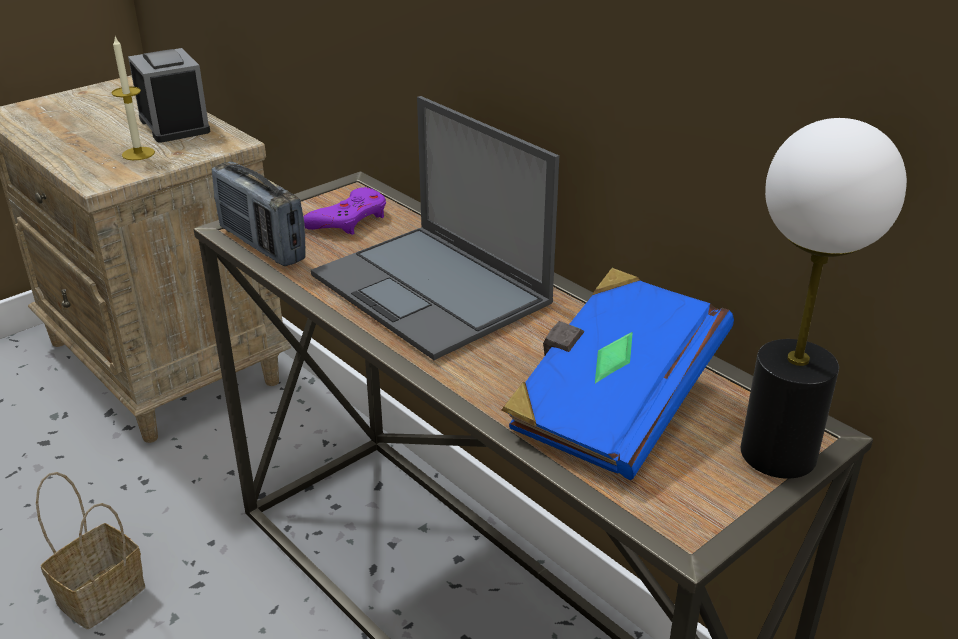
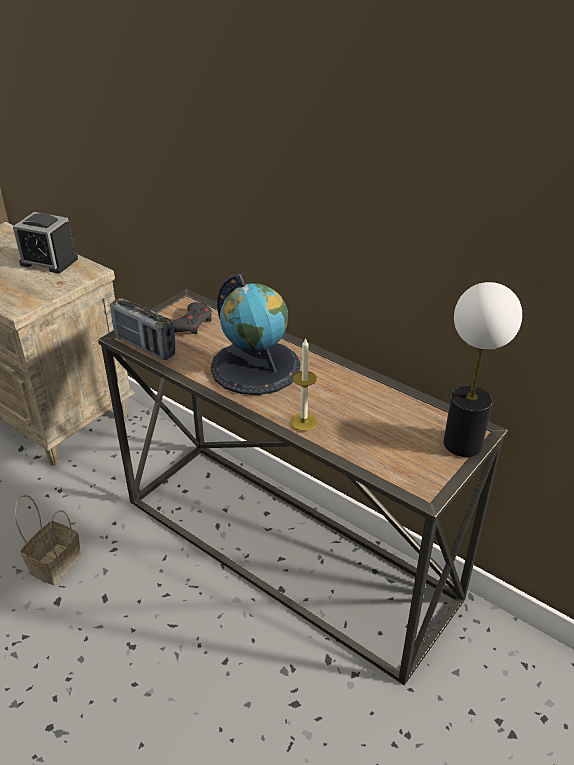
camera: 10 degrees left, 5 degrees up
candle [112,36,155,160] -> candle moved to [291,338,317,431]
alarm clock [128,48,210,142] -> alarm clock turned 150 degrees clockwise [13,212,78,273]
purple game controller [303,187,386,235] -> grey game controller [172,302,212,334]
laptop [311,96,559,360] -> globe [210,274,301,395]
blue book [502,268,734,480] -> none

